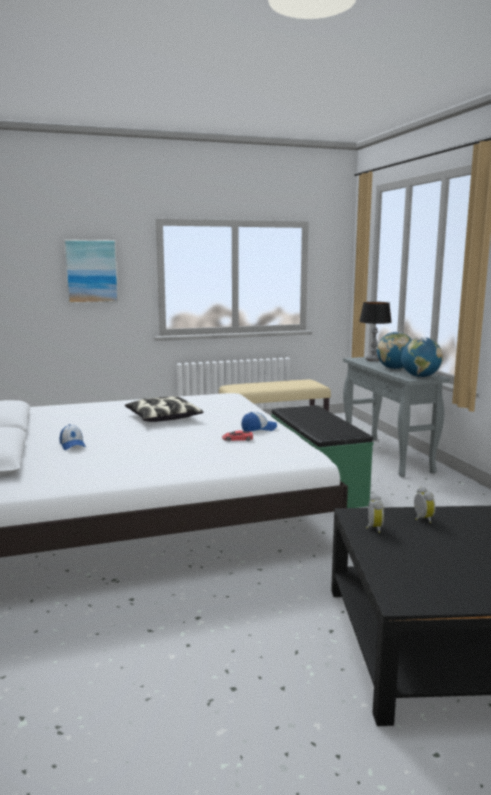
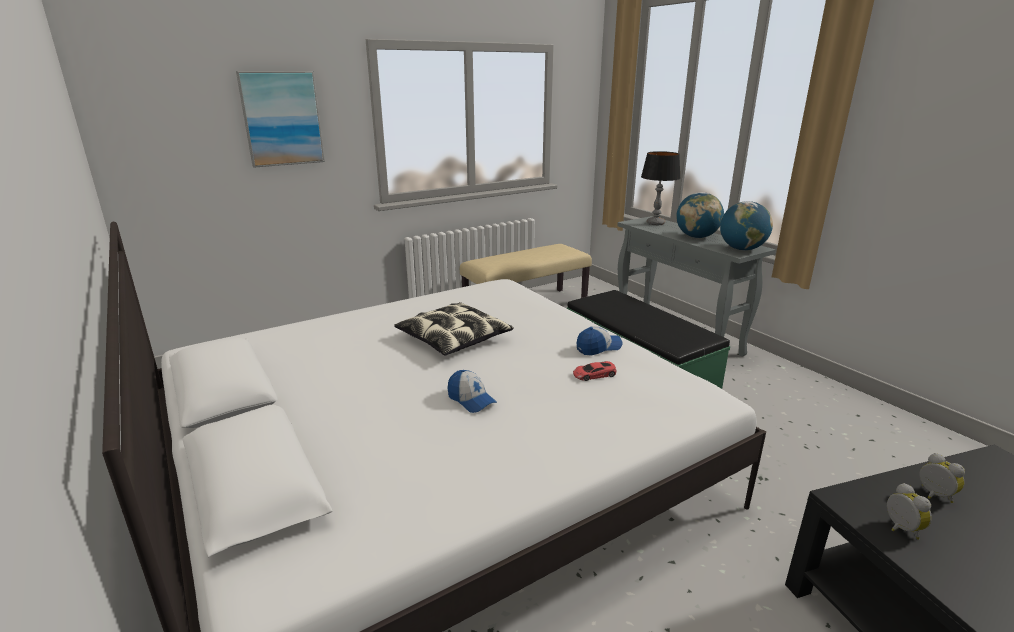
camera: 15 degrees left, 10 degrees up
cap [59,424,86,450] -> cap moved to [448,370,497,413]

